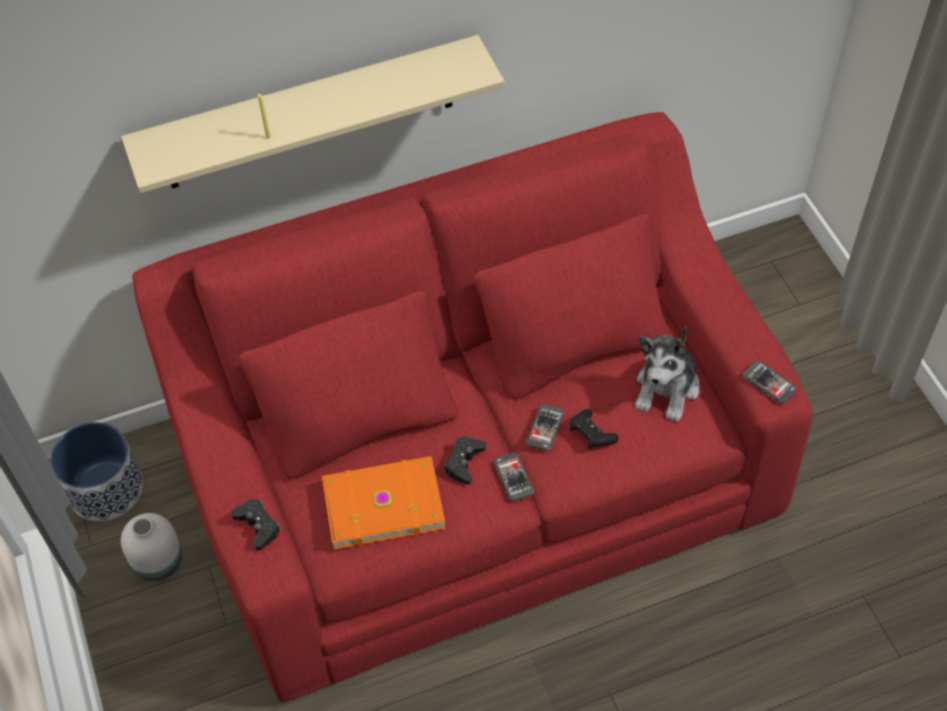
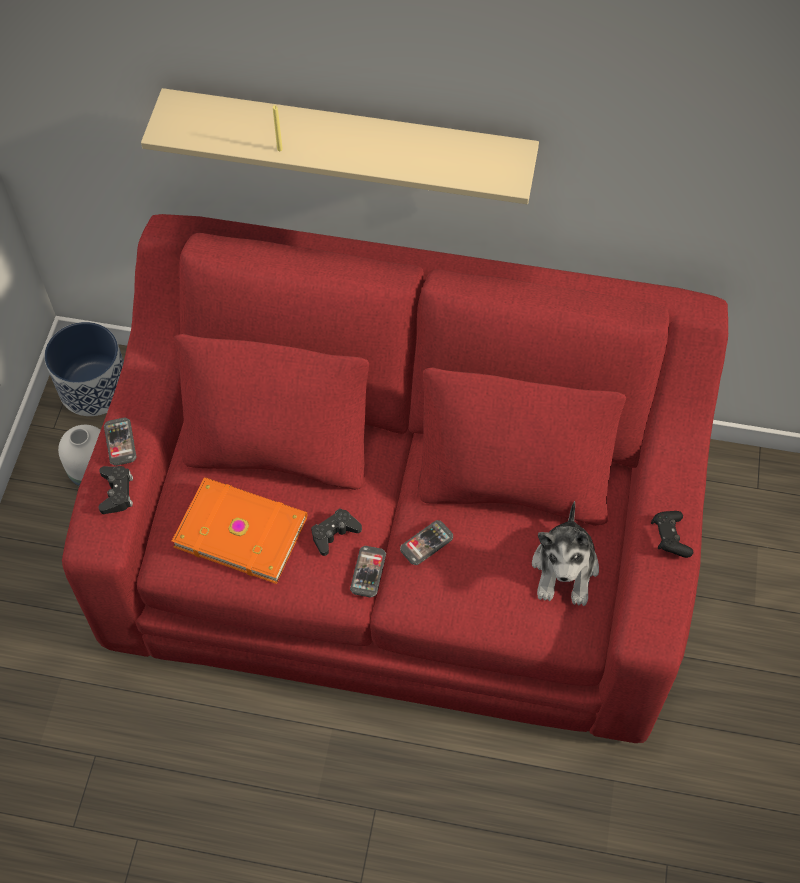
camera: 30 degrees right, 5 degrees up
black game controller [570,409,618,448] -> black game controller moved to [651,511,693,558]
plush toy [635,326,699,422] -> plush toy turned 45 degrees counterclockwise [532,501,599,606]
phone [743,361,796,404] -> phone moved to [104,417,137,466]

